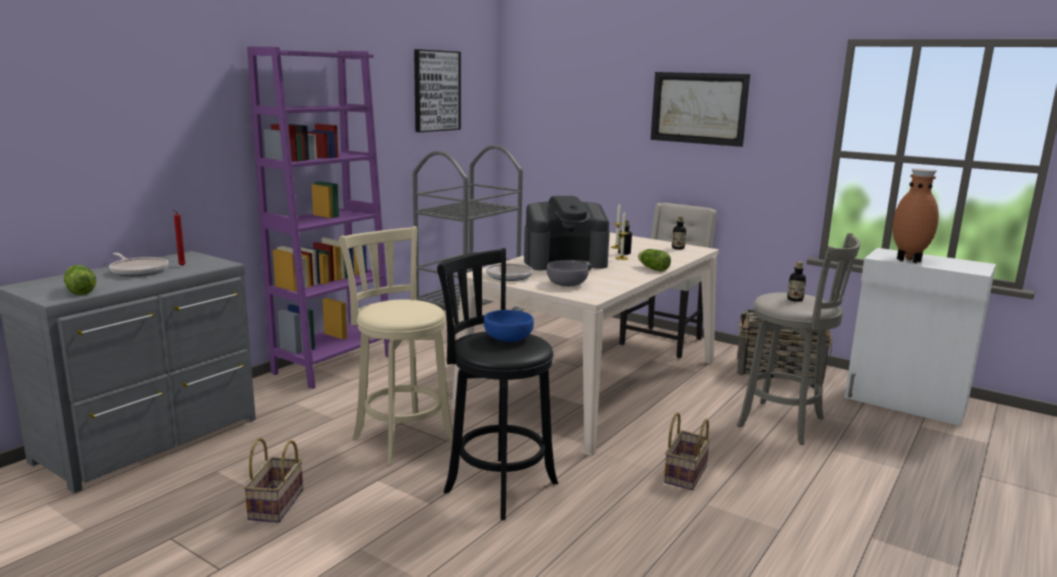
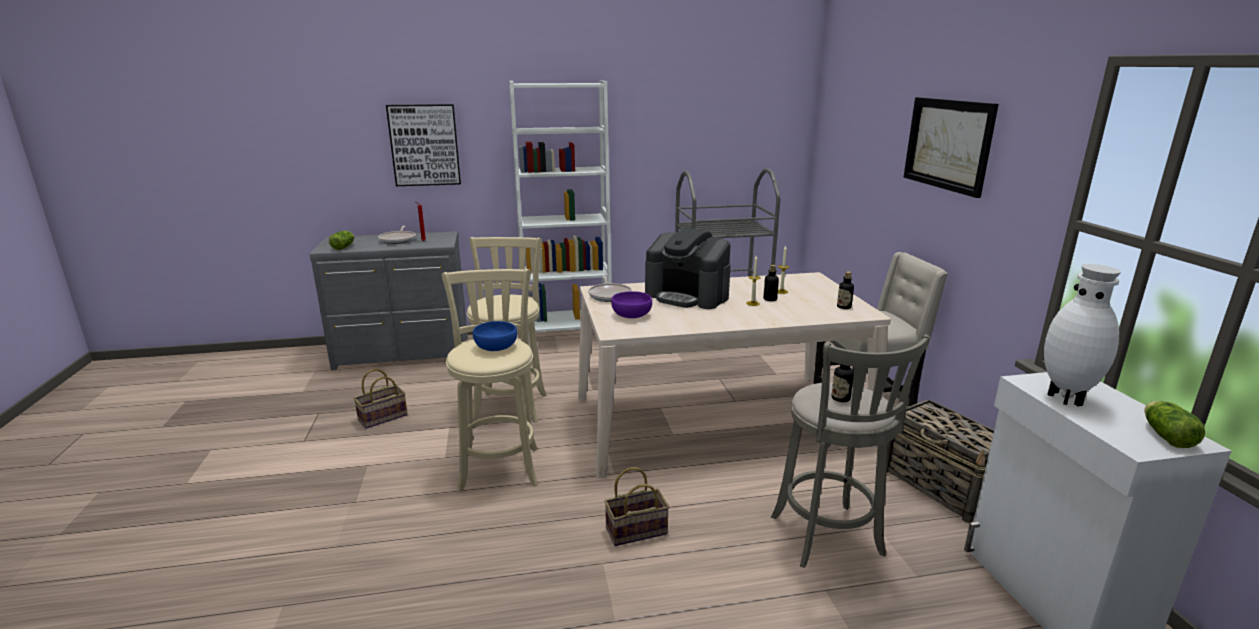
camera: 45 degrees right, 5 degrees up
purple bookcase [247,47,390,389] -> white bookcase [509,80,612,339]
picture [414,49,461,132] -> picture moved to [386,104,461,186]
black stool [437,248,558,520] -> beige stool [442,269,538,492]
grey bowl [547,261,589,286] -> purple bowl [611,291,652,318]
lettuce [638,249,671,272] -> lettuce moved to [1144,401,1205,448]
brown vase [893,169,939,263] -> white vase [1044,264,1121,406]

